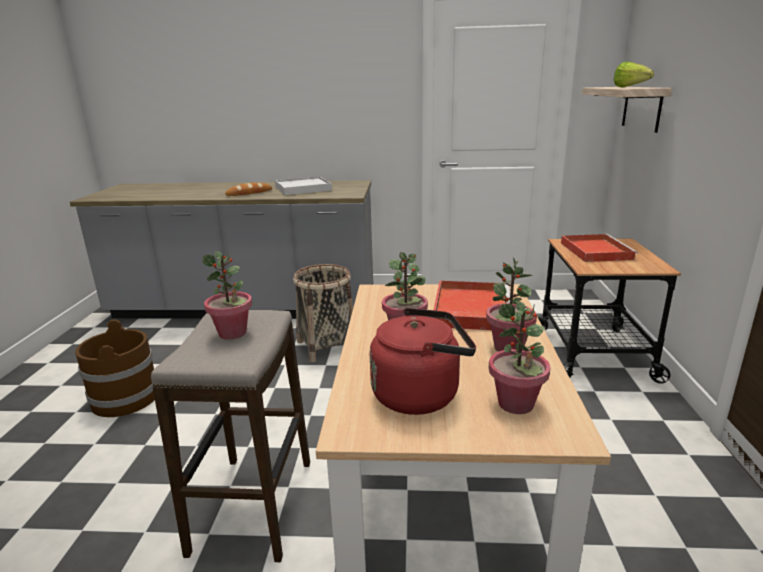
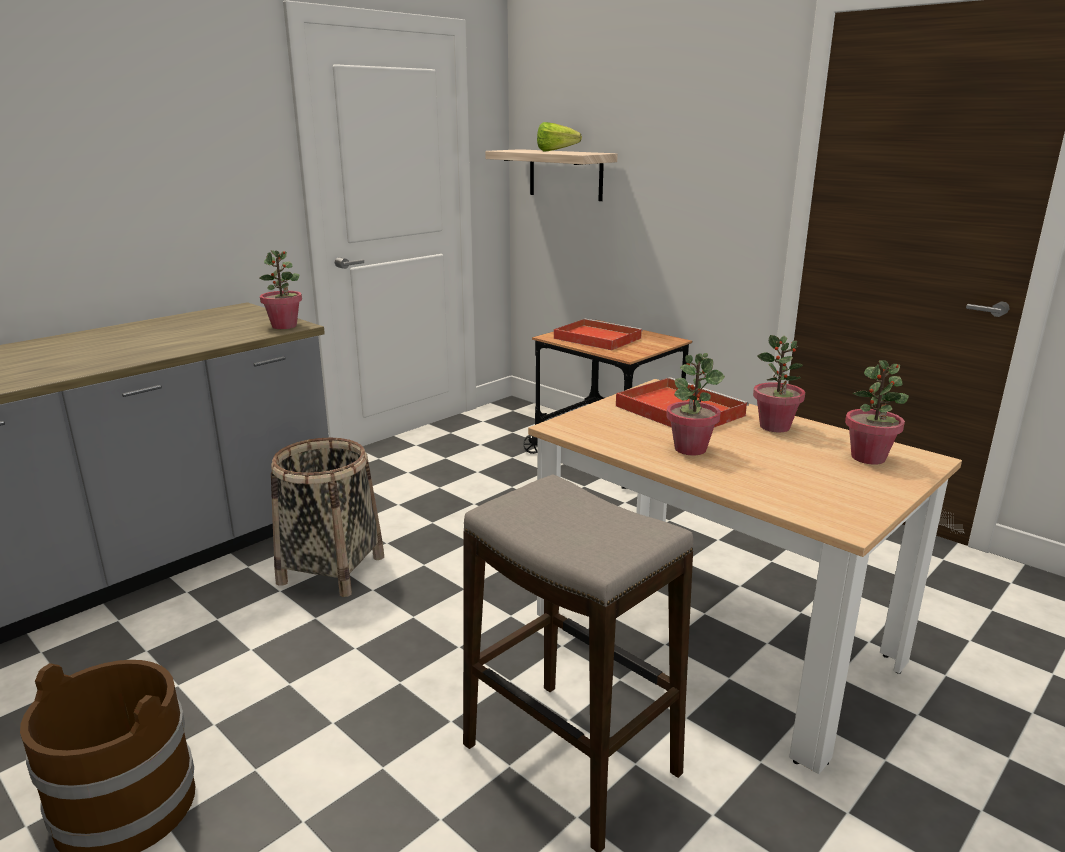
camera: 50 degrees left, 0 degrees up
potted plant [202,251,252,340] -> potted plant moved to [260,250,302,329]
bread [225,183,272,196] -> none
white tray [275,176,332,195] -> none
red kettle [370,308,476,415] -> none

